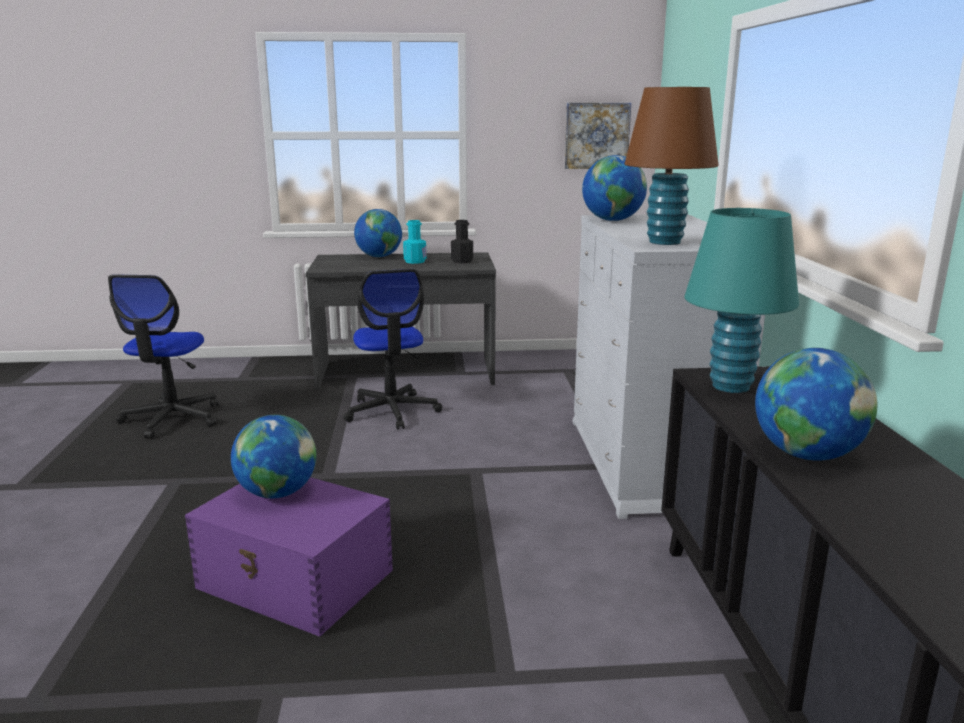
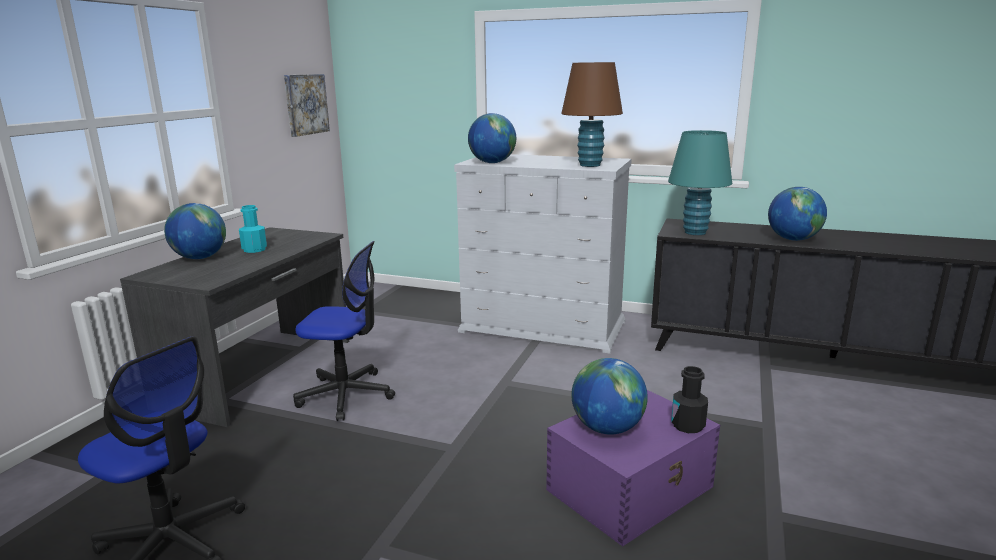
camera: 65 degrees left, 0 degrees up
black bottle [451,220,473,263] -> black bottle moved to [672,366,708,433]

